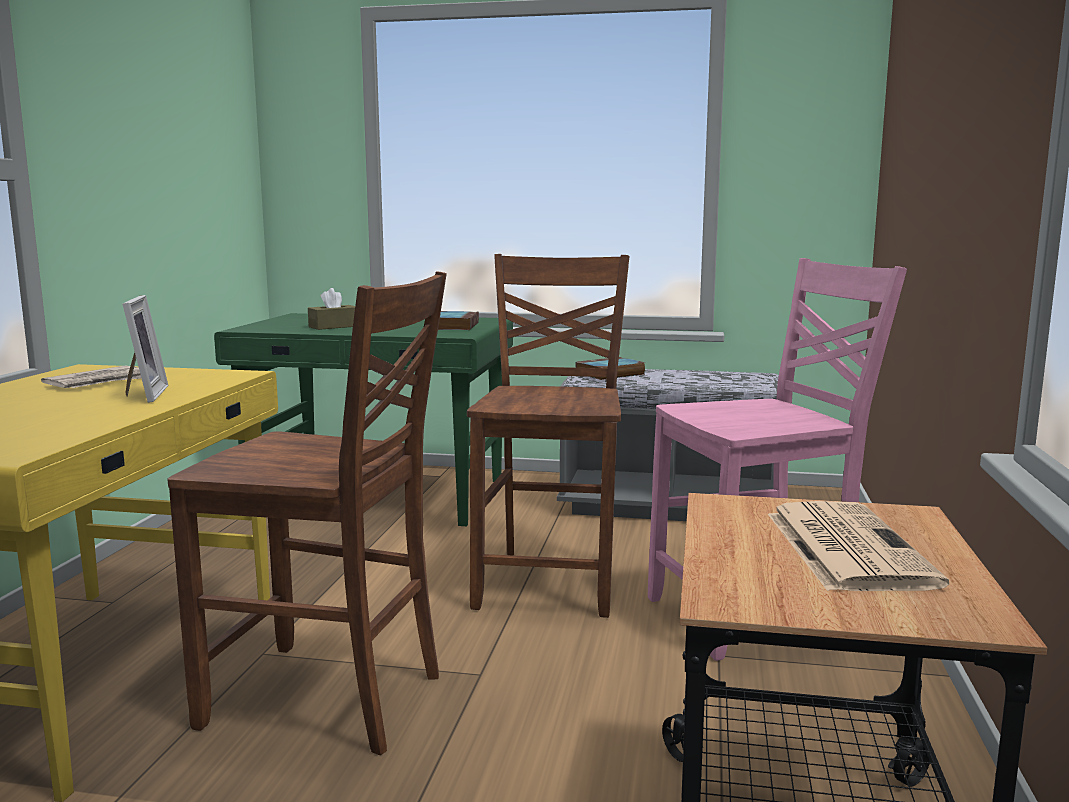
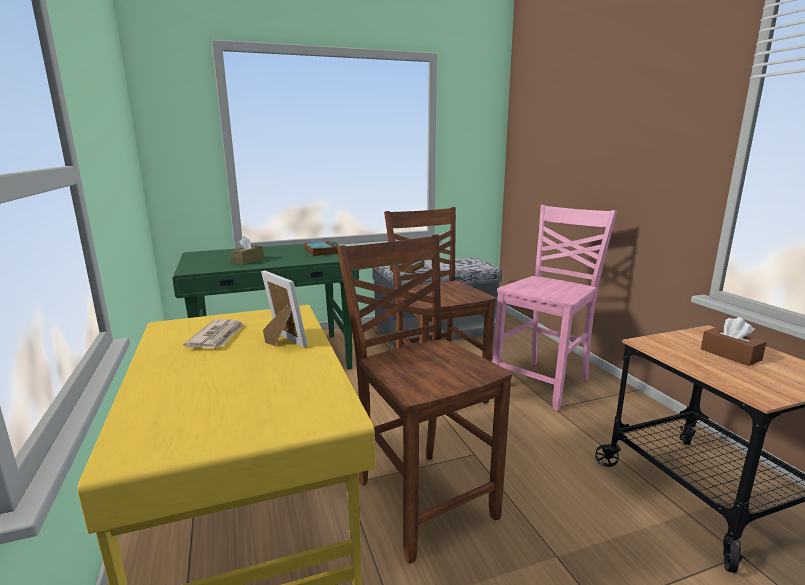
camera: 30 degrees left, 5 degrees up
brown chair [168,271,447,755] -> brown chair turned 105 degrees counterclockwise [337,235,512,564]
newspaper [768,501,949,591] -> brown tissue box [701,317,767,366]

